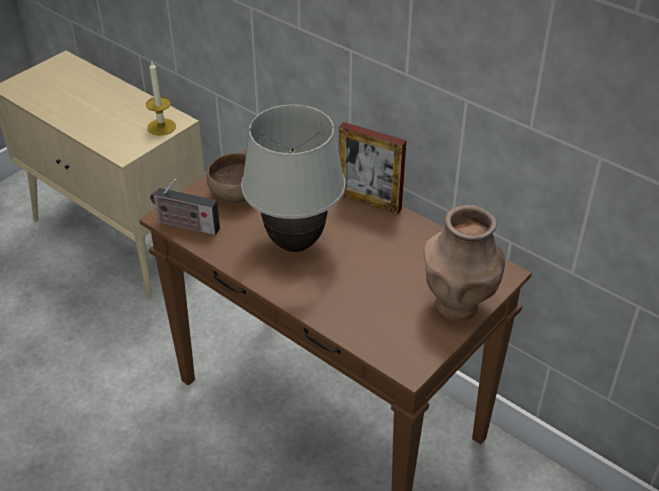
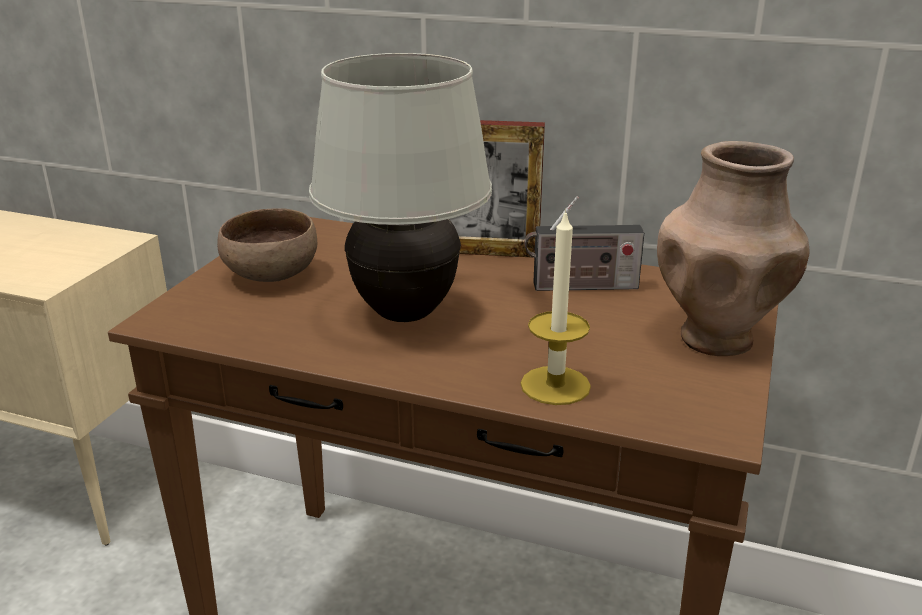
camera: 20 degrees left, 15 degrees down
candle [146,61,176,136] -> candle moved to [520,209,591,405]
radio [150,179,220,235] -> radio moved to [524,196,645,291]

